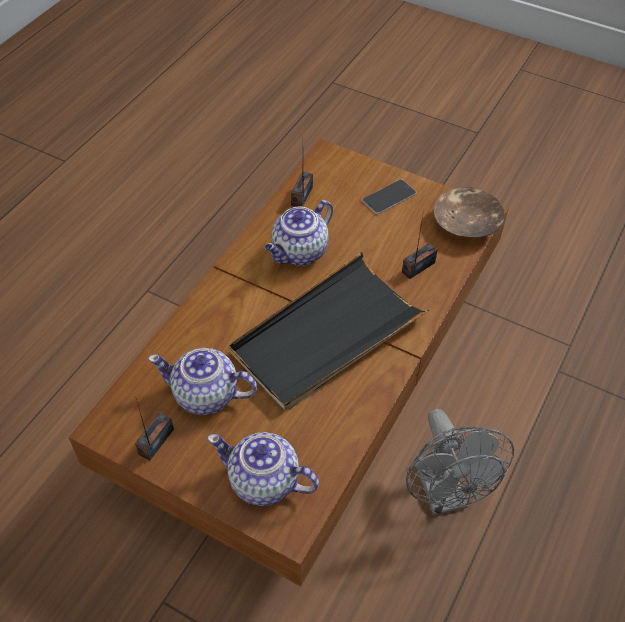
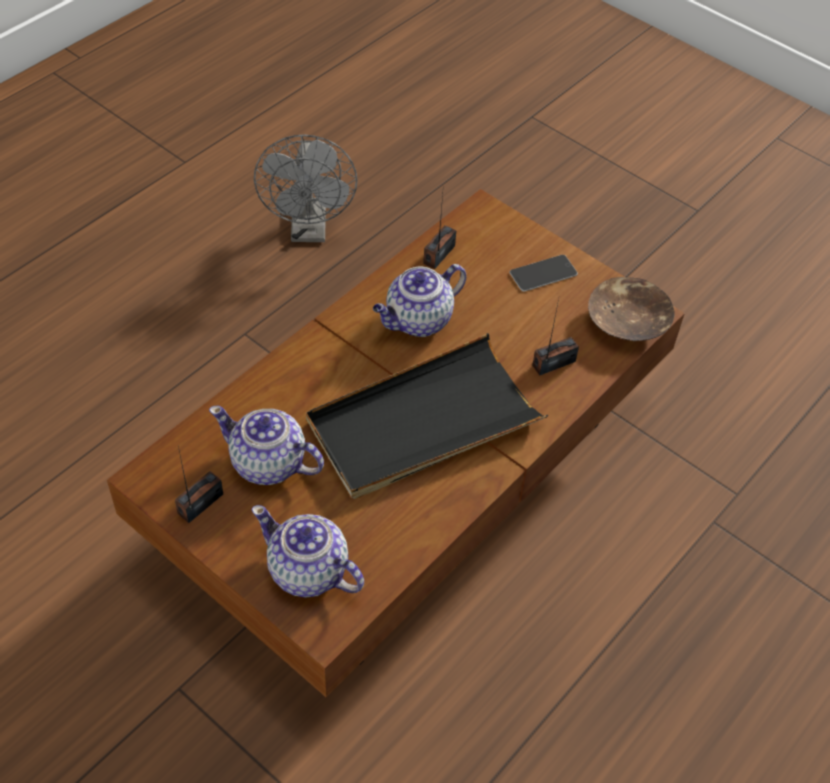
camera: 10 degrees right, 0 degrees up
grey fan [406,409,514,515] -> grey fan moved to [254,134,358,242]

